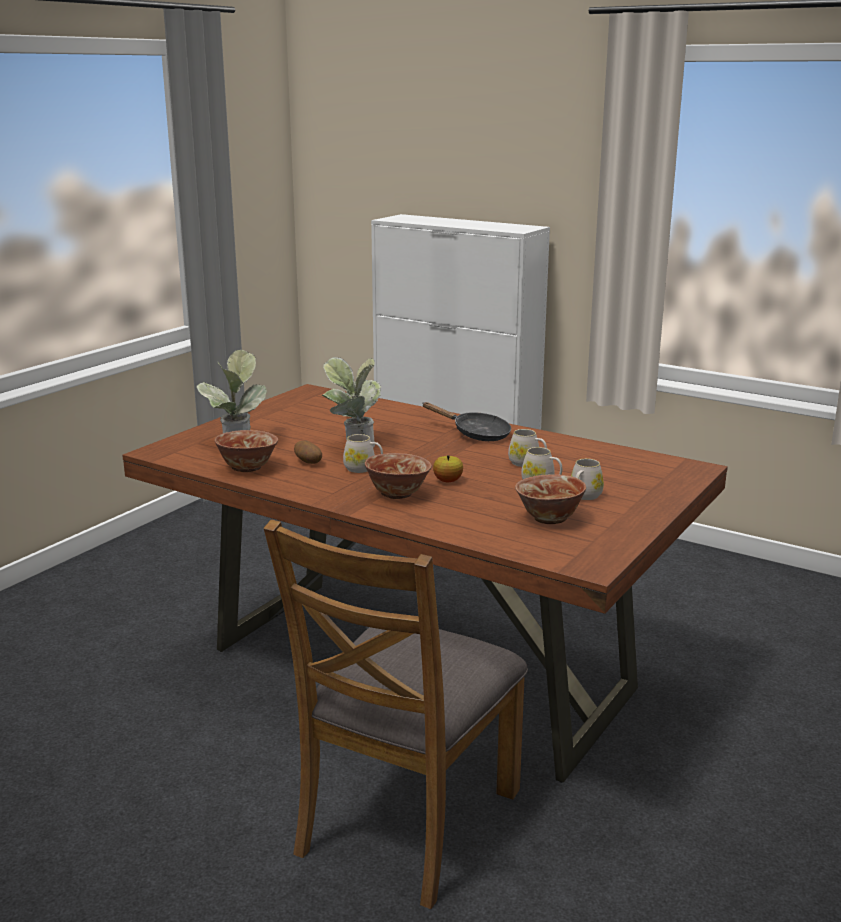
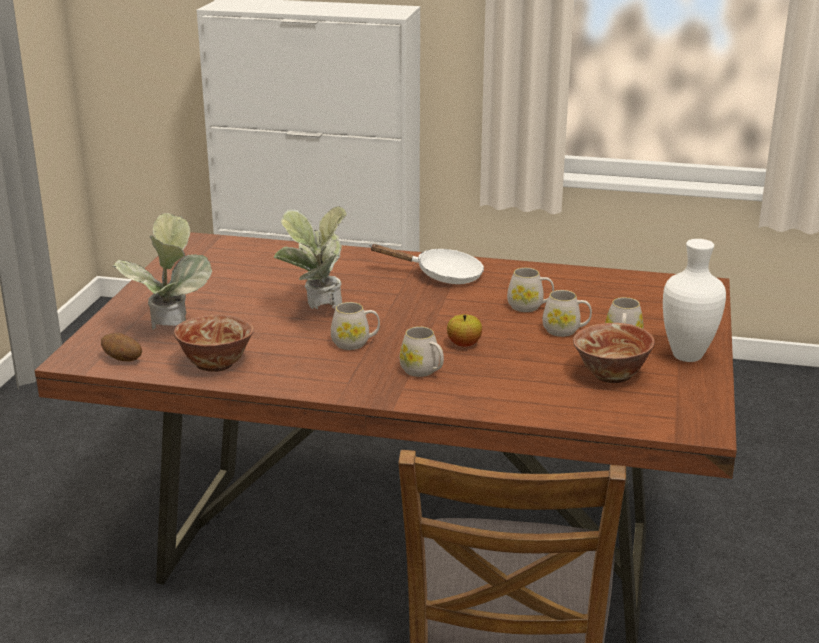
camera: 20 degrees left, 5 degrees up
potato [294,440,322,464] -> potato moved to [101,333,142,362]
bowl [365,453,432,499] -> white mug [399,327,444,377]
black frying pan [422,402,511,441] -> white frying pan [369,244,484,284]
none -> white vase [663,239,726,362]

